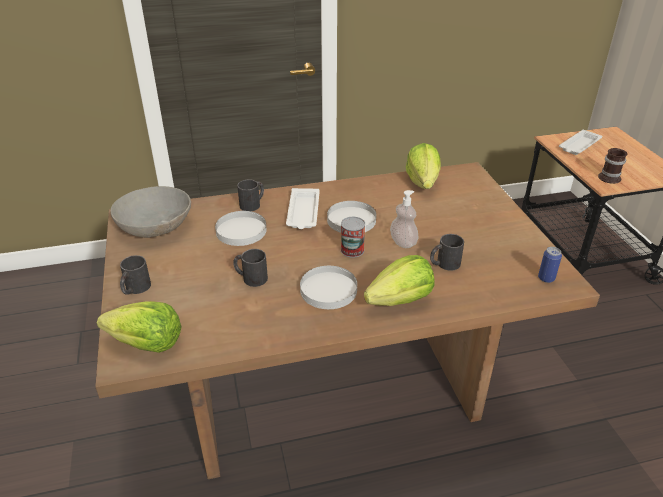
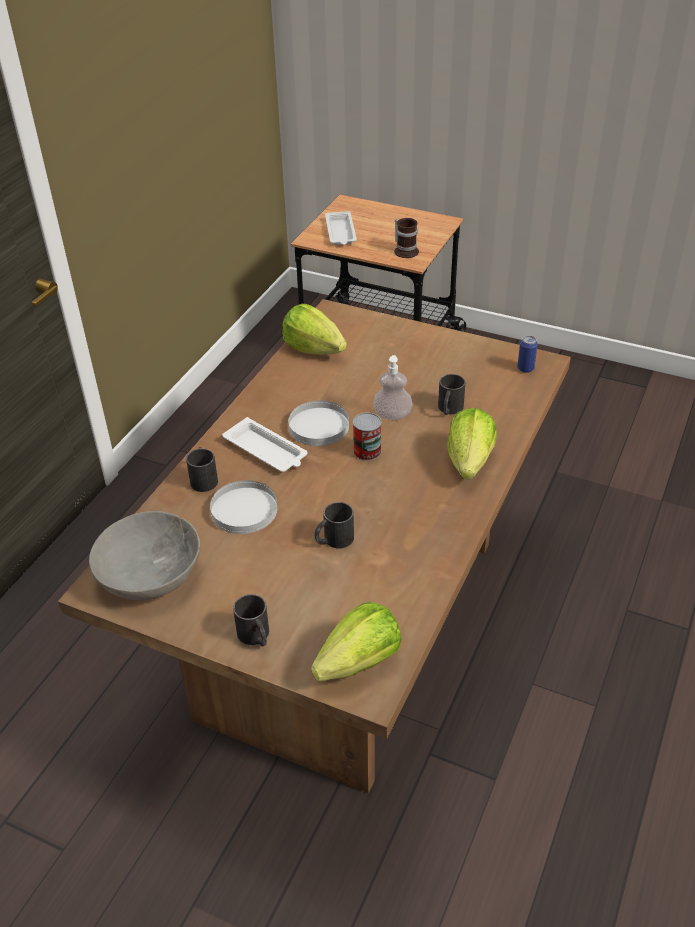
camera: 50 degrees left, 5 degrees up
white plate [300,266,357,309] -> none

